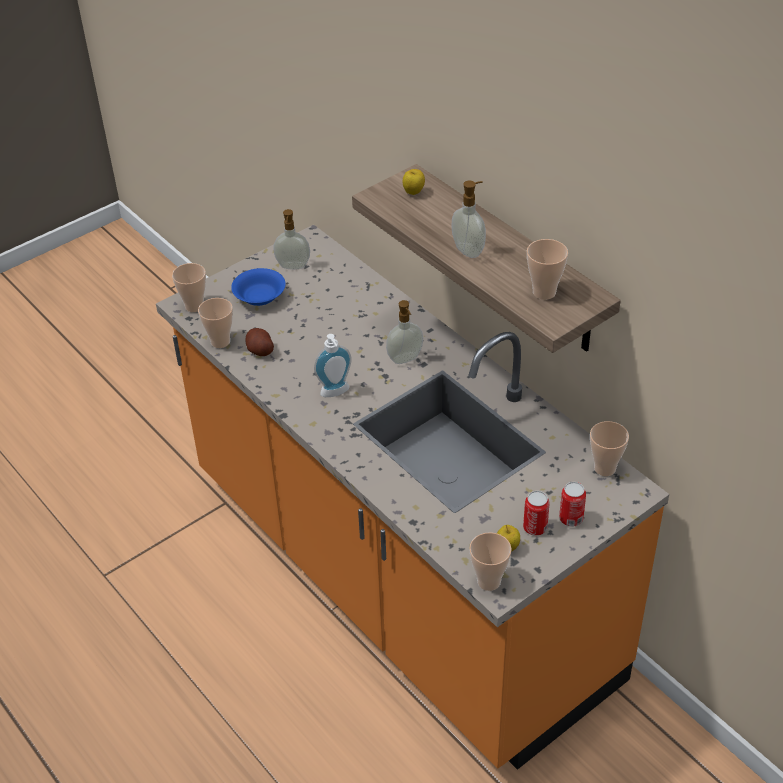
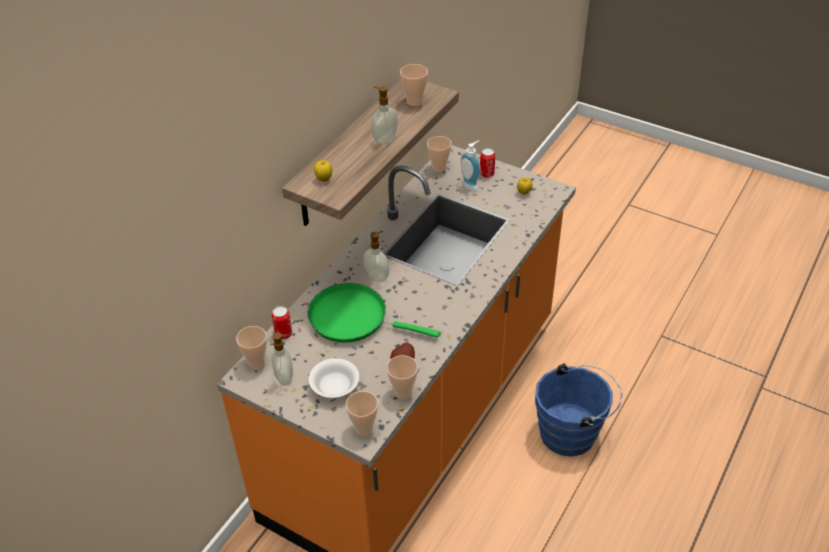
camera: 110 degrees left, 0 degrees up
blue bowl [231,268,286,306] -> white bowl [309,358,359,398]
soap dispenser [314,334,352,397] -> soap dispenser moved to [460,140,481,192]
cup [469,532,512,591] -> cup moved to [236,326,267,369]
can [523,491,549,536] -> can moved to [271,306,292,339]
none -> green frying pan [308,283,440,343]
none -> blue bucket [535,363,622,457]

